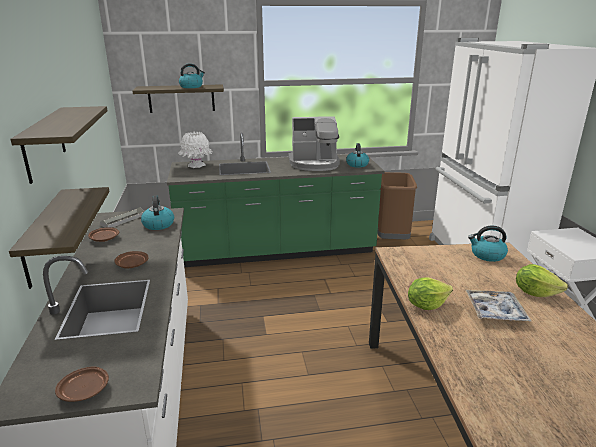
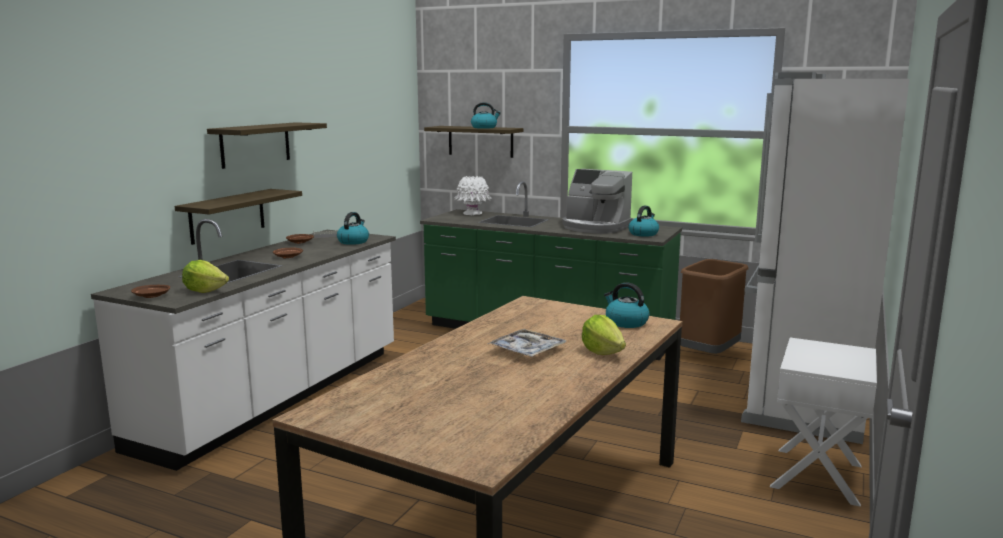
camera: 35 degrees right, 10 degrees down
lettuce [408,278,453,310] -> lettuce moved to [182,260,229,293]

